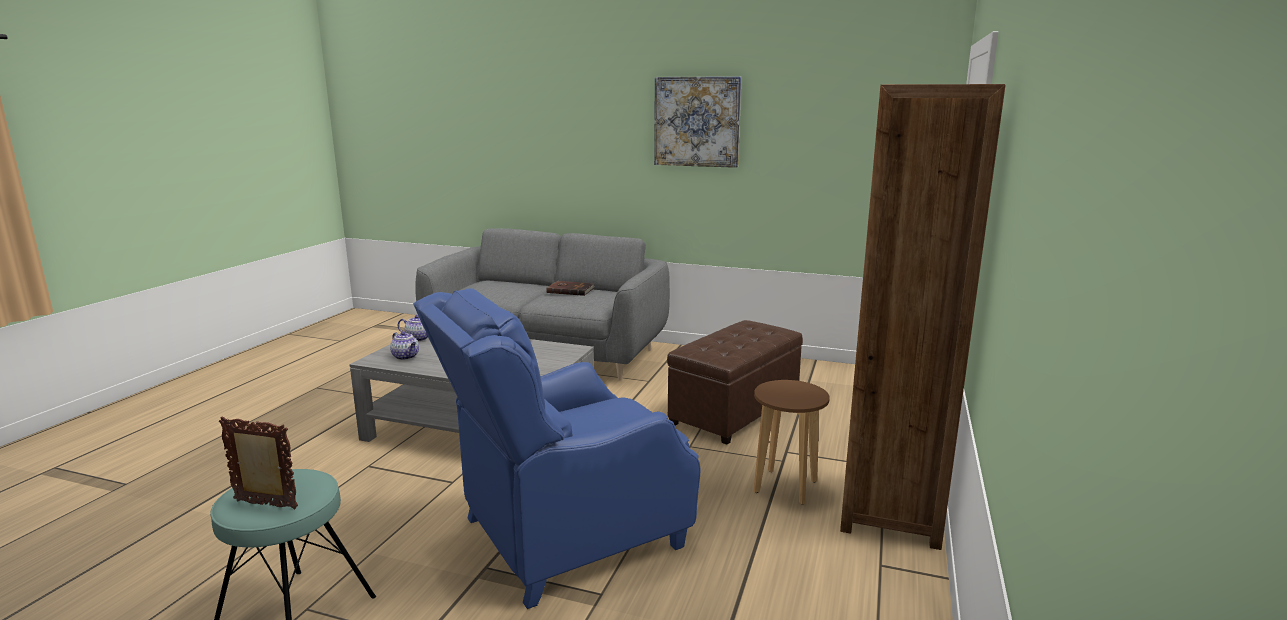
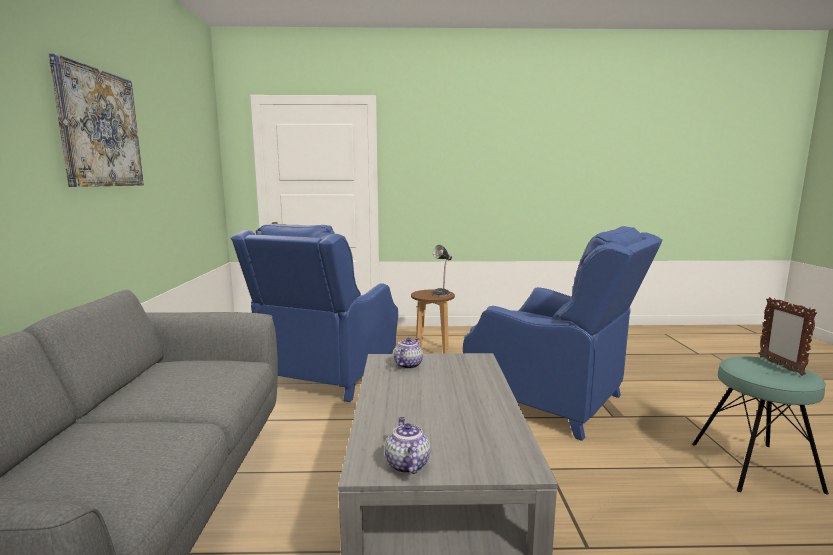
camera: 110 degrees left, 5 degrees down
teapot [390,331,419,360] -> teapot moved to [394,338,423,369]
brown book [546,281,594,296] -> none
brown ottoman [667,320,803,445] -> blue armchair [231,224,398,402]
brown bookcase [840,84,1006,550] -> none
none -> table lamp [431,245,452,296]

